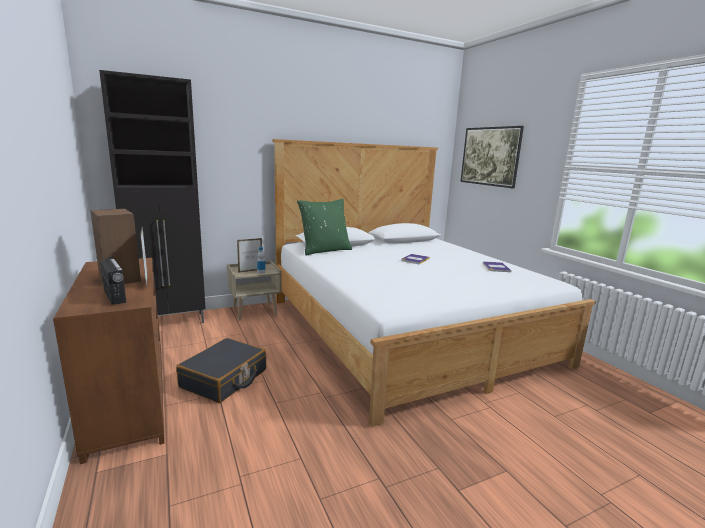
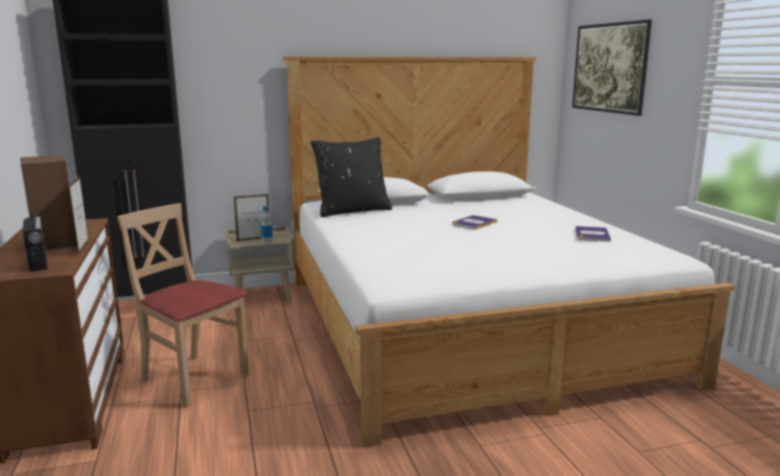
camera: 10 degrees right, 0 degrees up
black suitcase [176,338,266,403] -> beige chair [117,203,249,407]
green pillow [297,199,352,256] -> black pillow [310,137,392,217]

